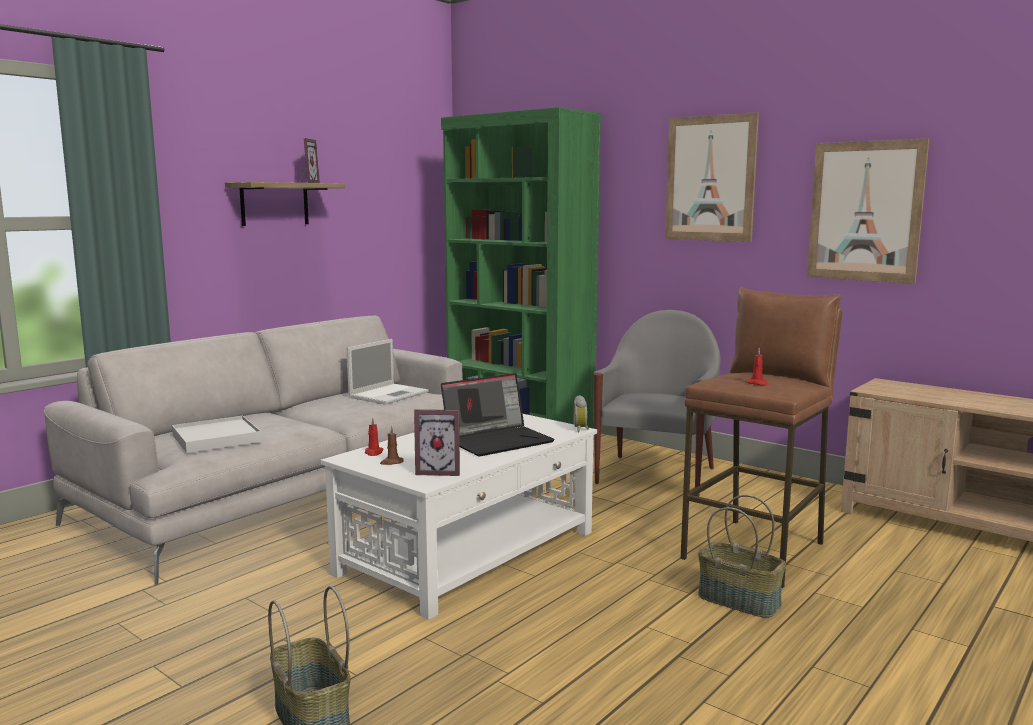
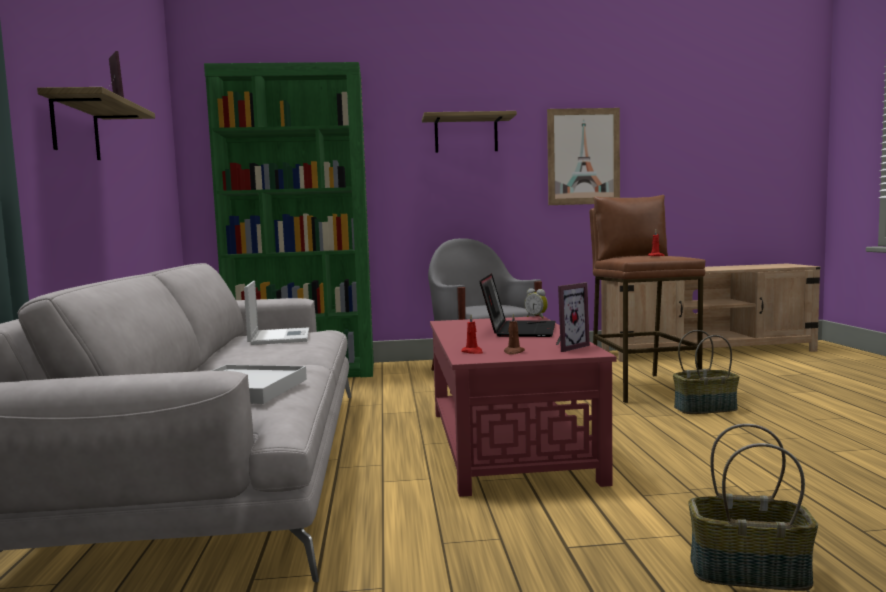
camera: 45 degrees left, 5 degrees down
white coffee table [321,414,597,620] -> red coffee table [430,316,617,497]
picture [665,112,759,242] -> shelf [422,111,517,153]

